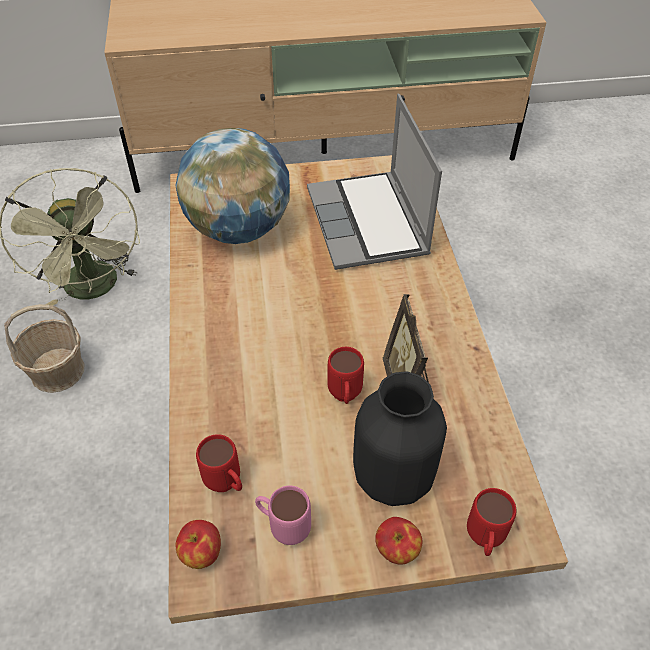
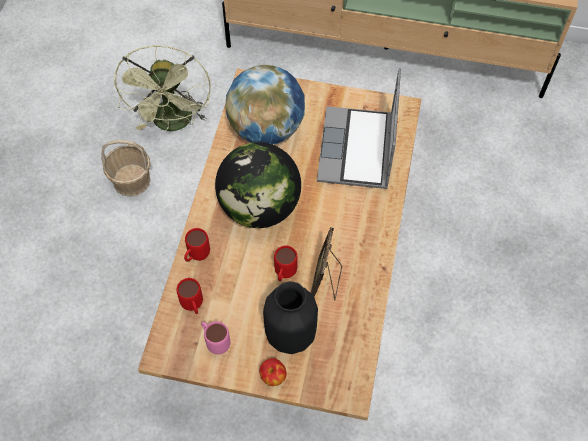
camera: 20 degrees right, 10 degrees up
apple [176,520,221,569] -> none
red mug [467,488,516,556] -> red mug moved to [184,228,210,262]
none -> globe [215,142,301,228]

